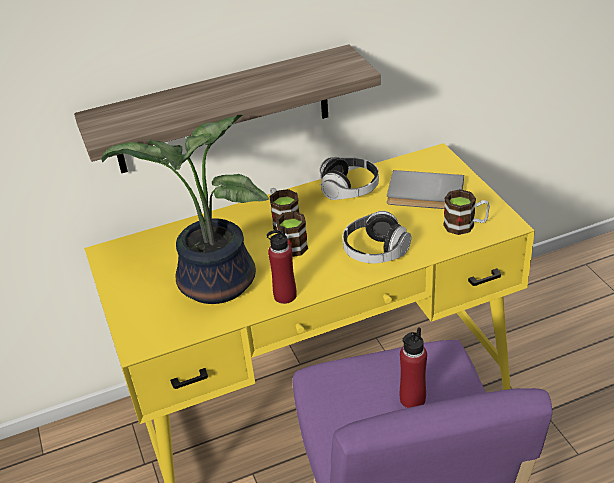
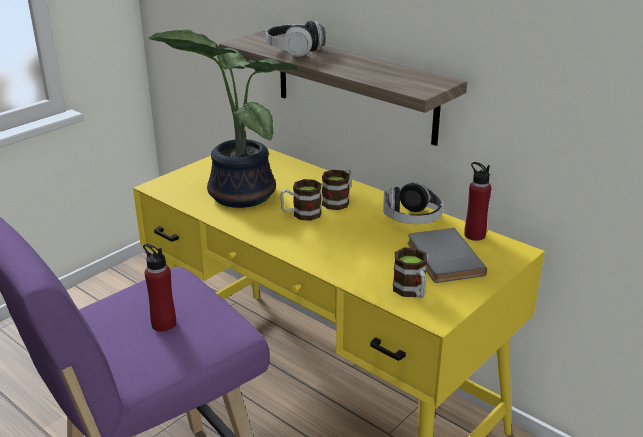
camera: 60 degrees right, 10 degrees down
red bottle [267,226,297,304] -> red bottle moved to [464,162,491,241]
headphones [343,211,411,263] -> headphones moved to [266,21,326,57]

